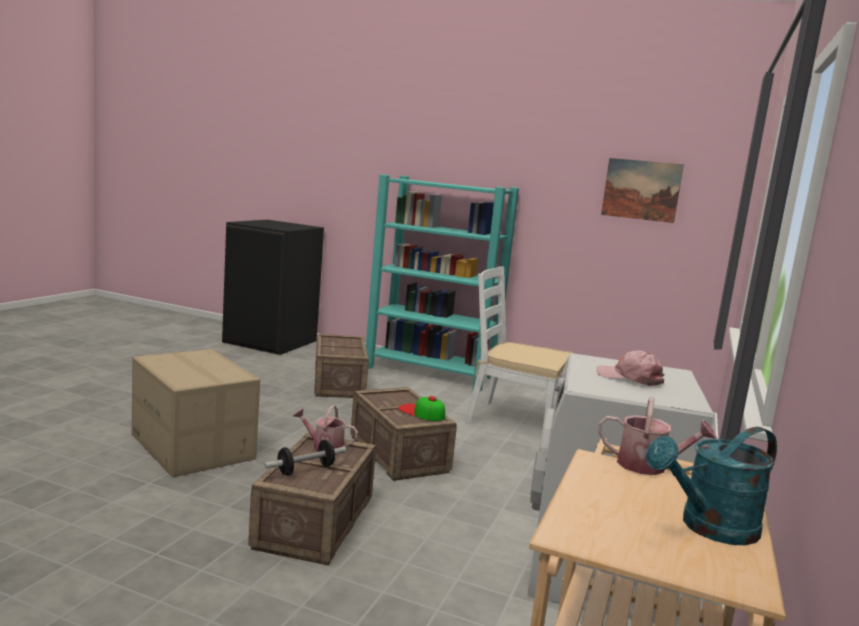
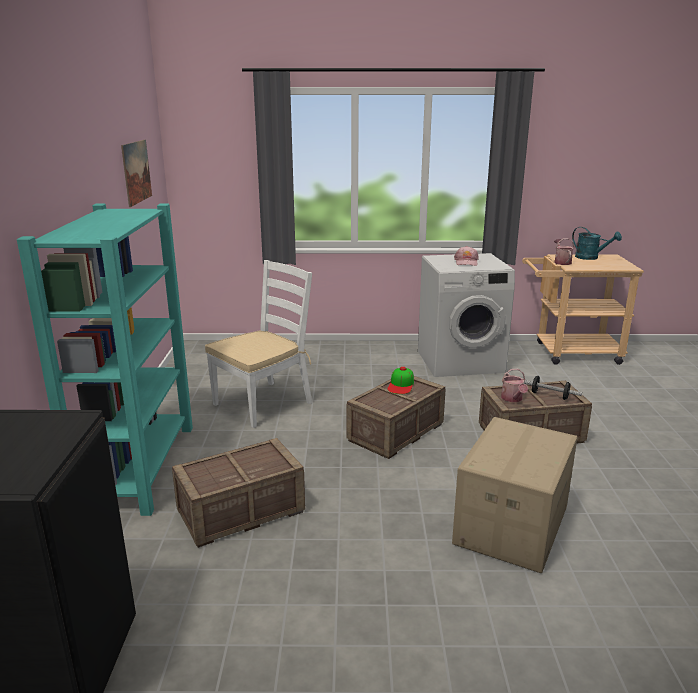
camera: 110 degrees left, 10 degrees up
white chair [465,267,573,424] -> white chair turned 135 degrees counterclockwise [205,260,312,428]

